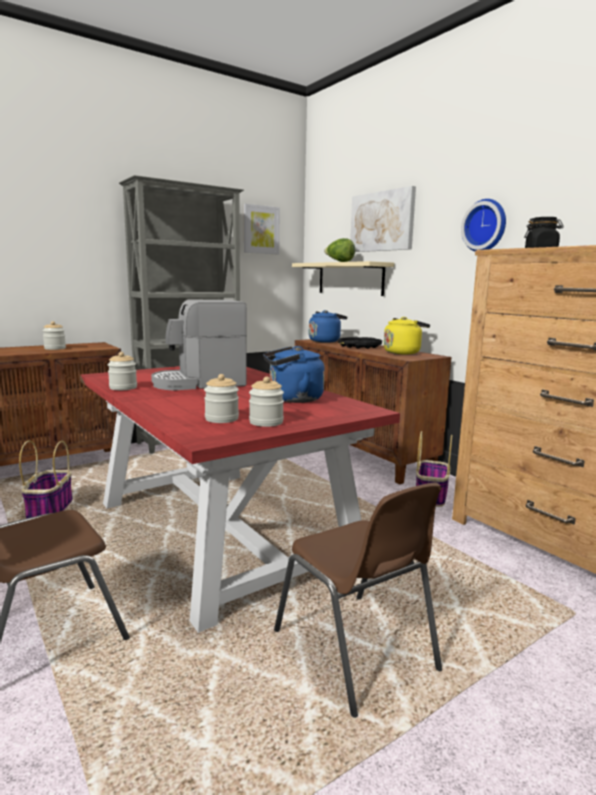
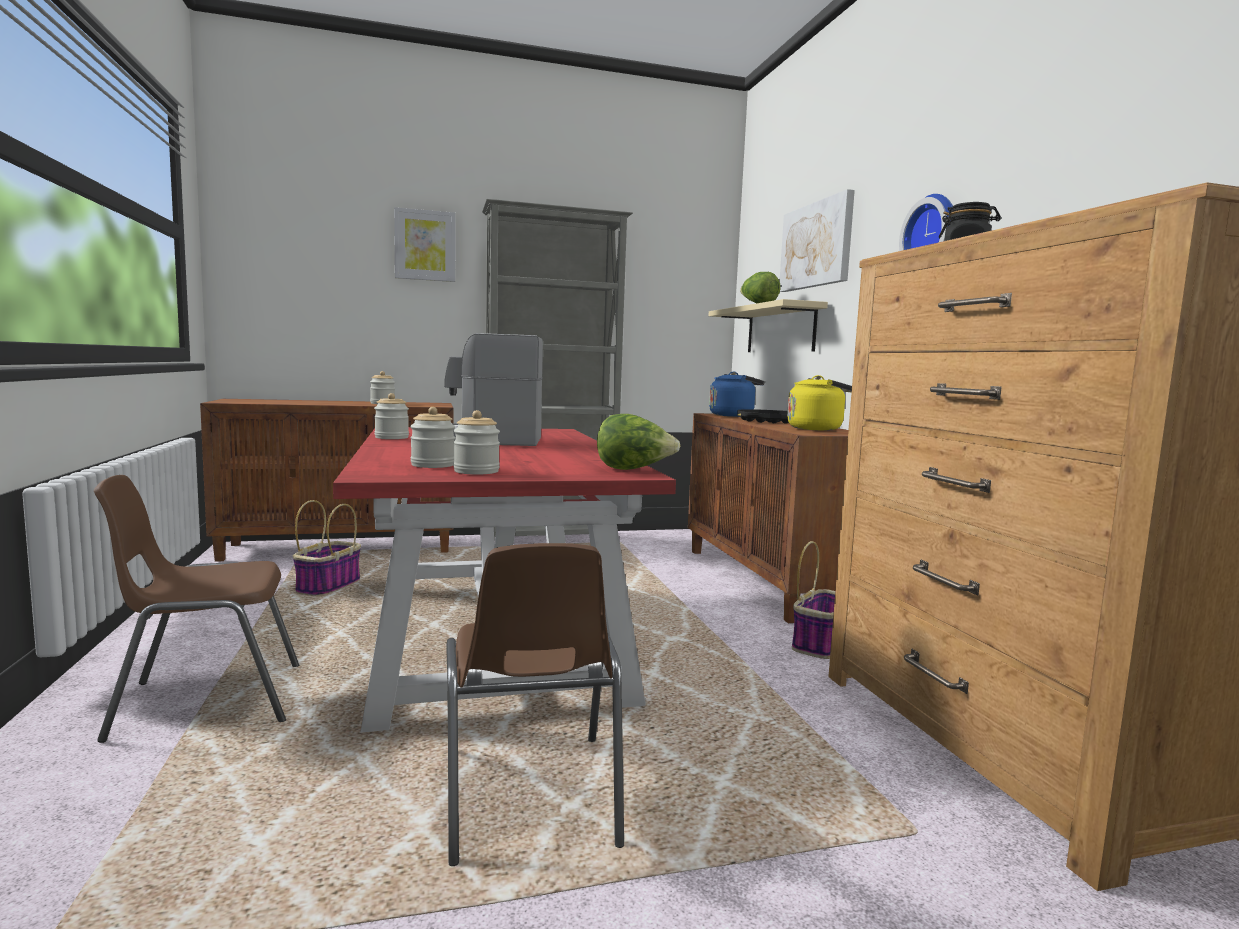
camera: 20 degrees right, 5 degrees down
picture [244,204,280,254] -> picture moved to [394,207,456,282]
blue kettle [263,346,325,403] -> none
none -> lettuce [597,414,680,470]

